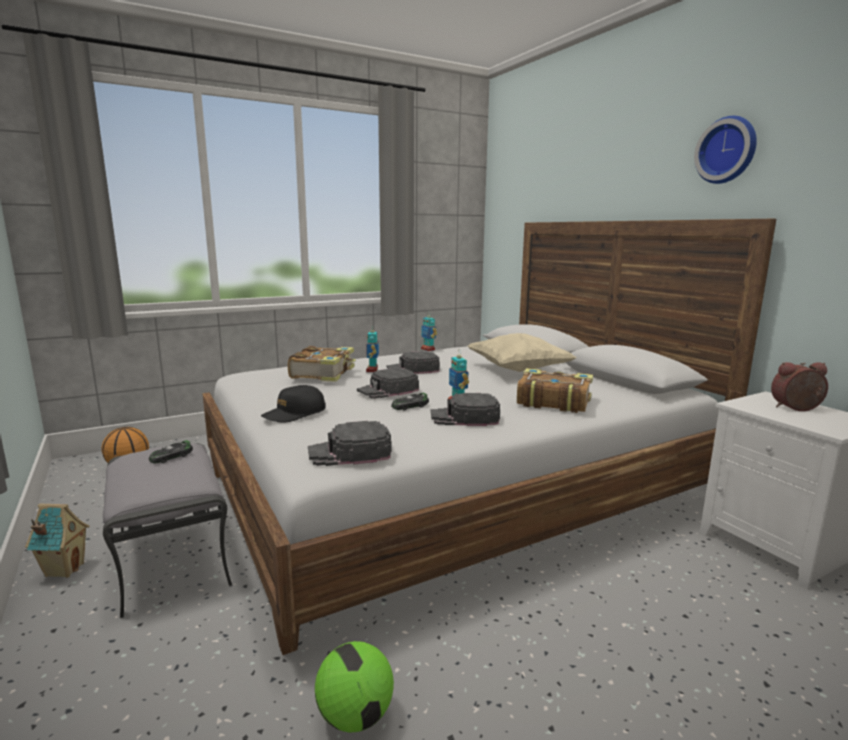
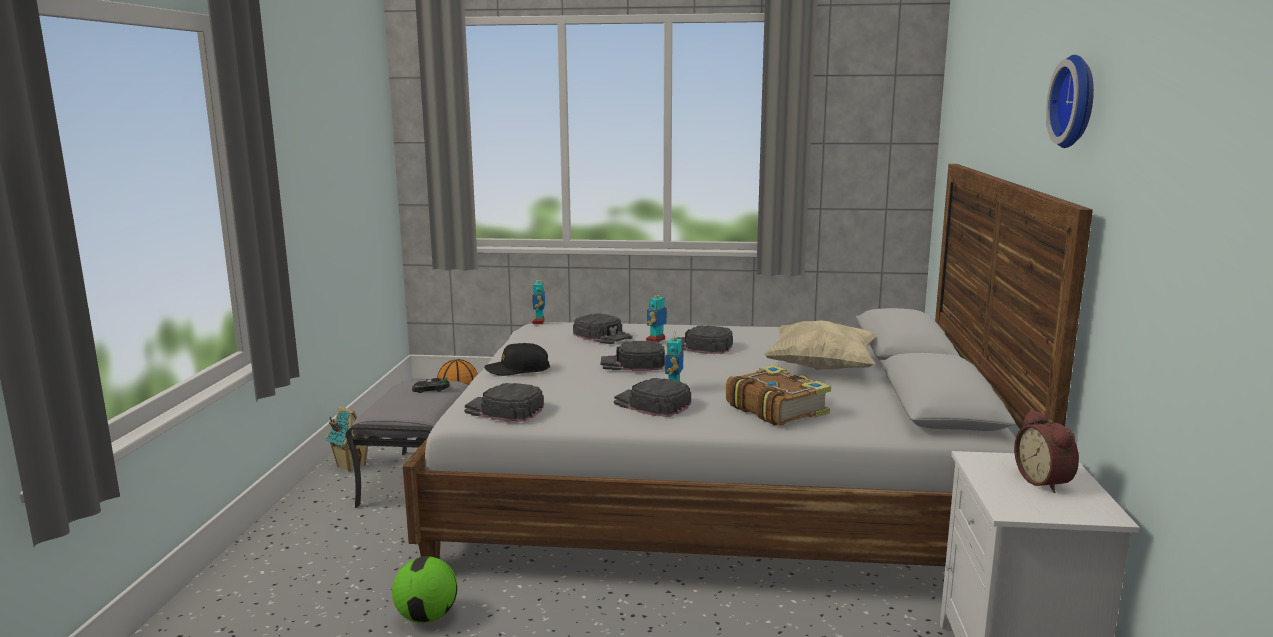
camera: 35 degrees right, 0 degrees up
book [288,346,356,382] -> black cap [573,313,632,344]
toy car [391,393,429,411] -> none
toy robot [421,315,437,351] -> toy robot moved to [532,277,545,324]
alarm clock [771,362,828,411] -> alarm clock turned 135 degrees counterclockwise [1014,410,1079,493]

